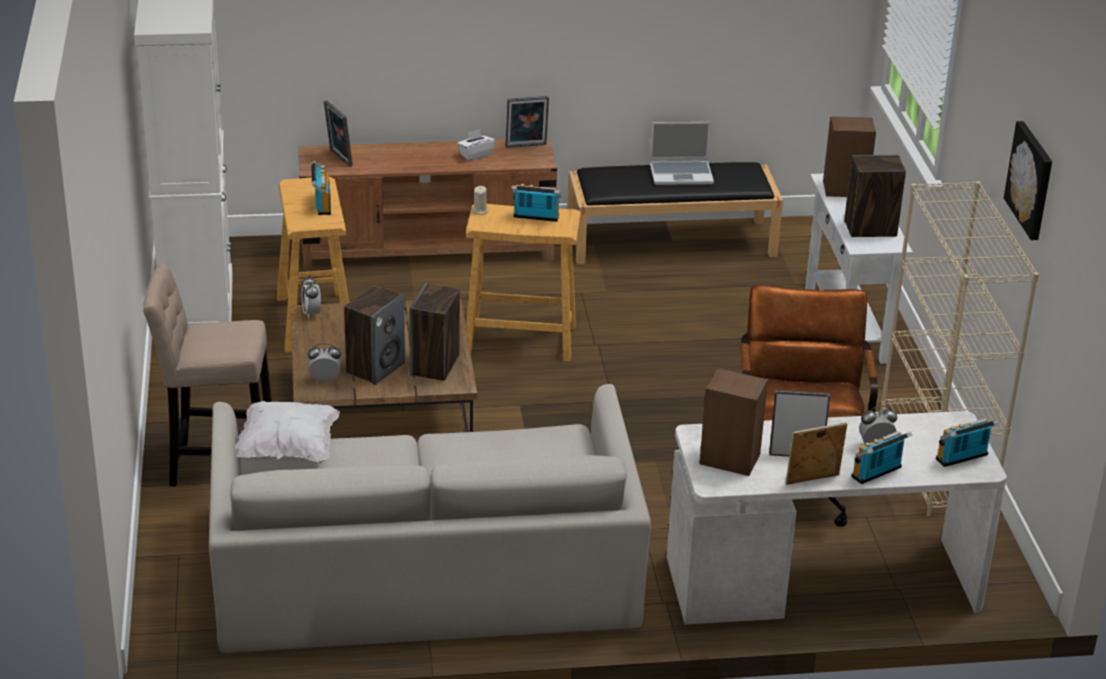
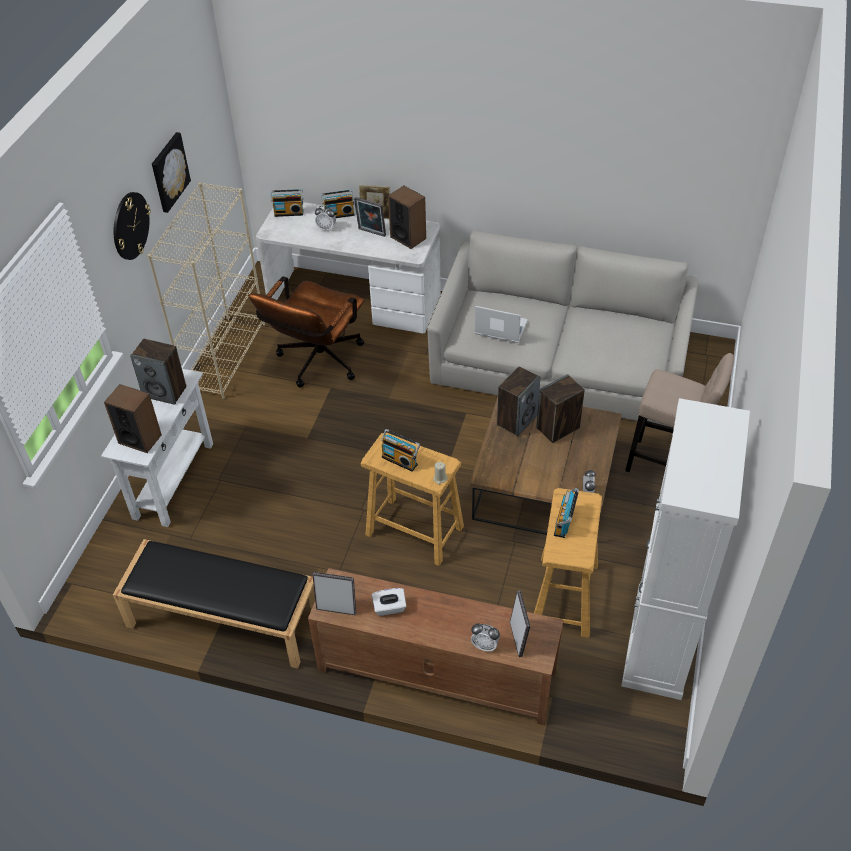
camera: 155 degrees left, 15 degrees up
white pillow [235,401,340,463] -> none
alarm clock [308,343,341,383] -> alarm clock moved to [471,624,500,652]
laptop [649,122,714,185] -> laptop moved to [475,306,528,343]
none -> wall clock [113,192,150,260]

